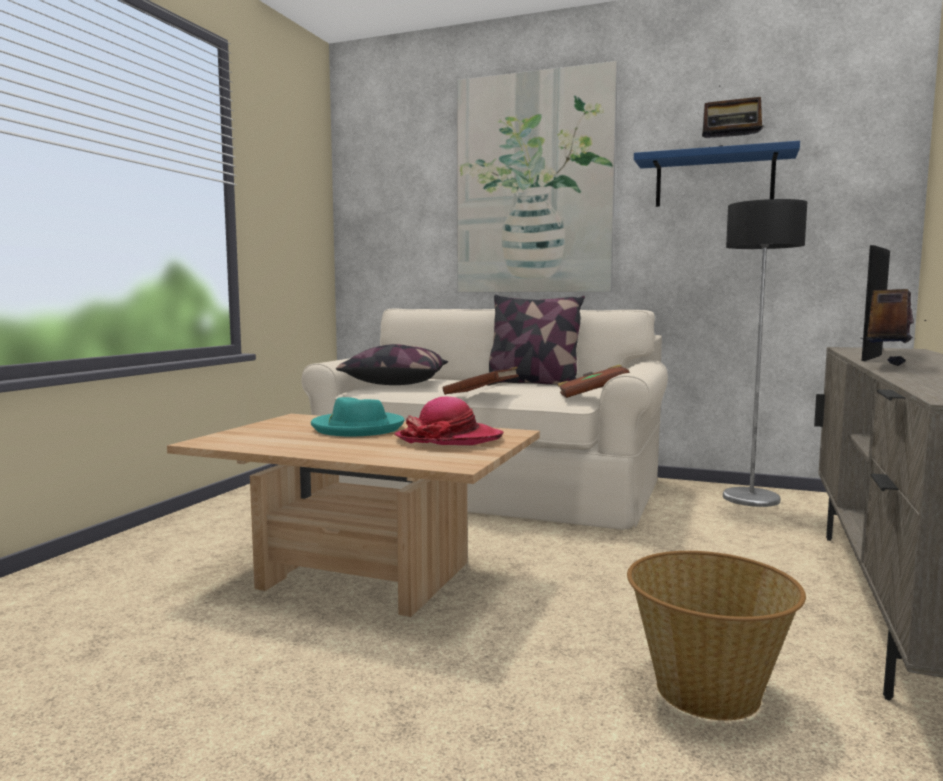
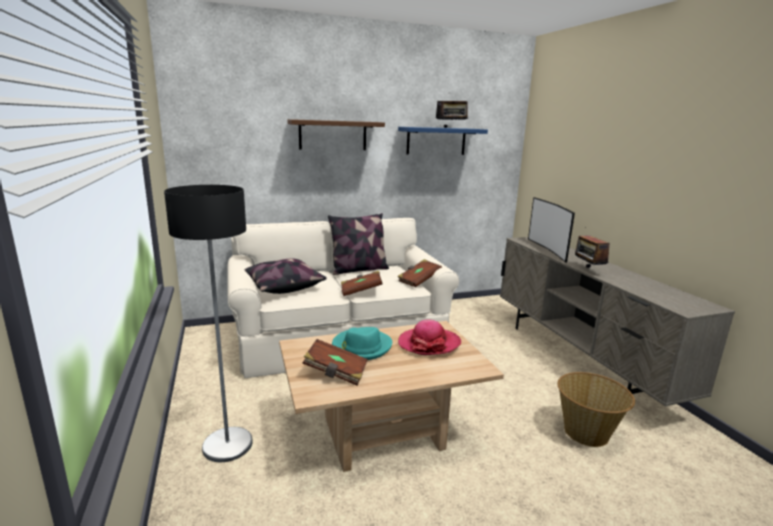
camera: 40 degrees left, 10 degrees up
picture [457,61,618,292] -> brown shelf [287,119,385,150]
floor lamp [723,199,807,507] -> floor lamp moved to [164,185,253,462]
none -> brown book [302,339,368,386]

